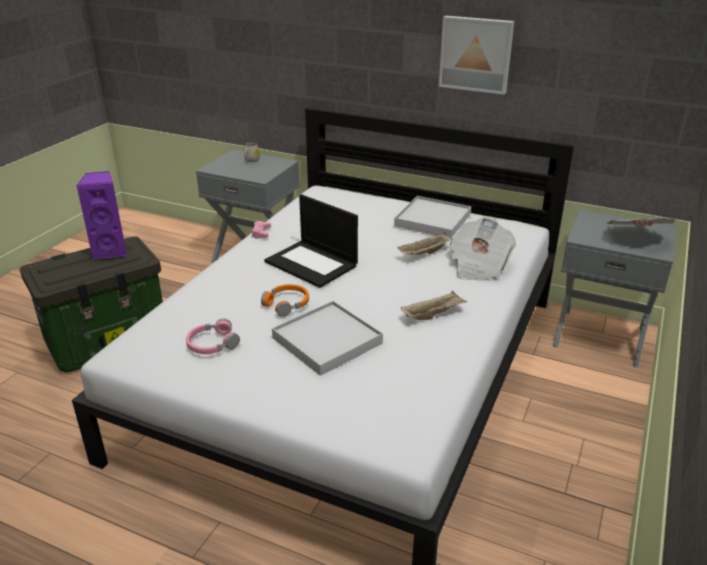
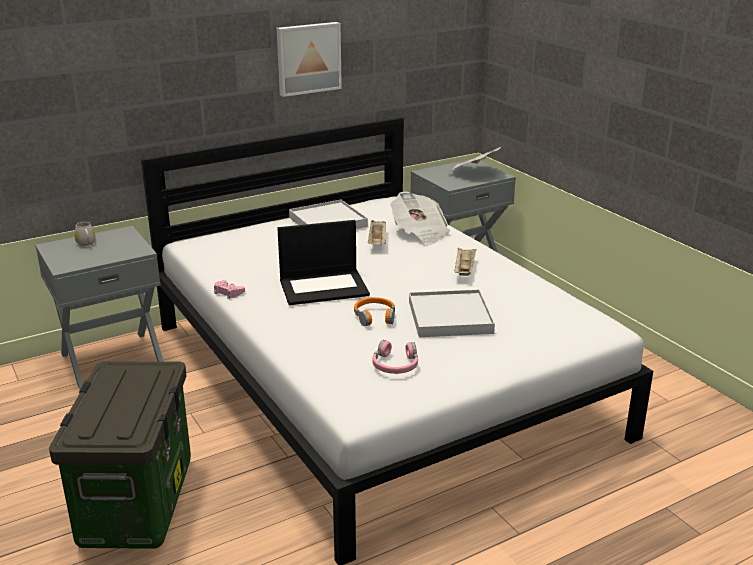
camera: 55 degrees left, 5 degrees down
purple speaker [76,171,127,259] -> none

